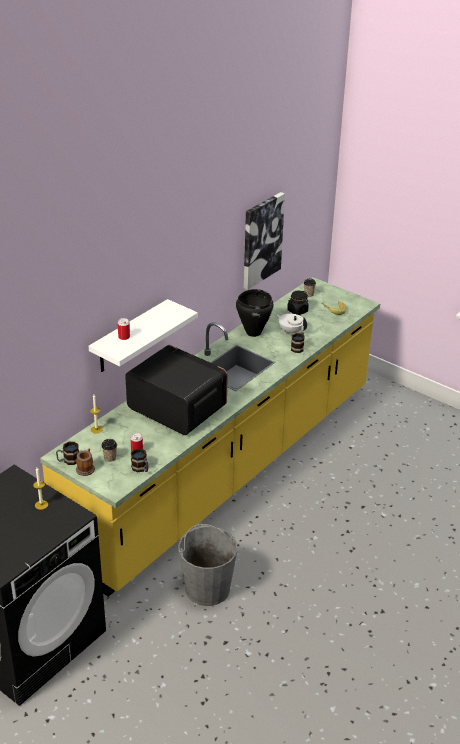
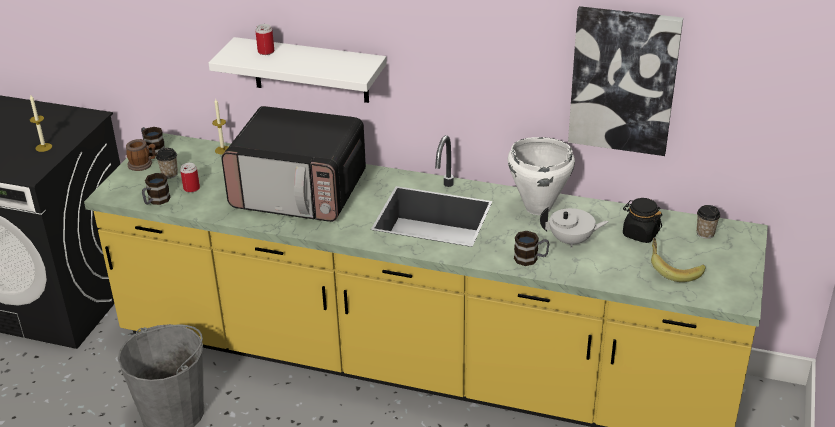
camera: 70 degrees right, 0 degrees up
microwave [125,345,228,435] -> microwave turned 90 degrees clockwise [221,106,366,222]
black cooking pot [236,289,274,337] -> white cooking pot [508,137,575,215]
white teapot [275,313,307,335] -> white teapot turned 75 degrees clockwise [540,207,609,248]

